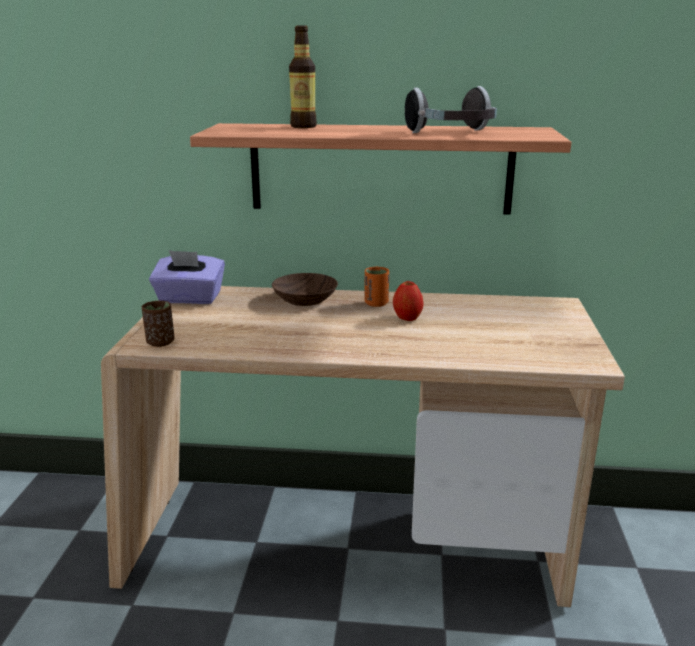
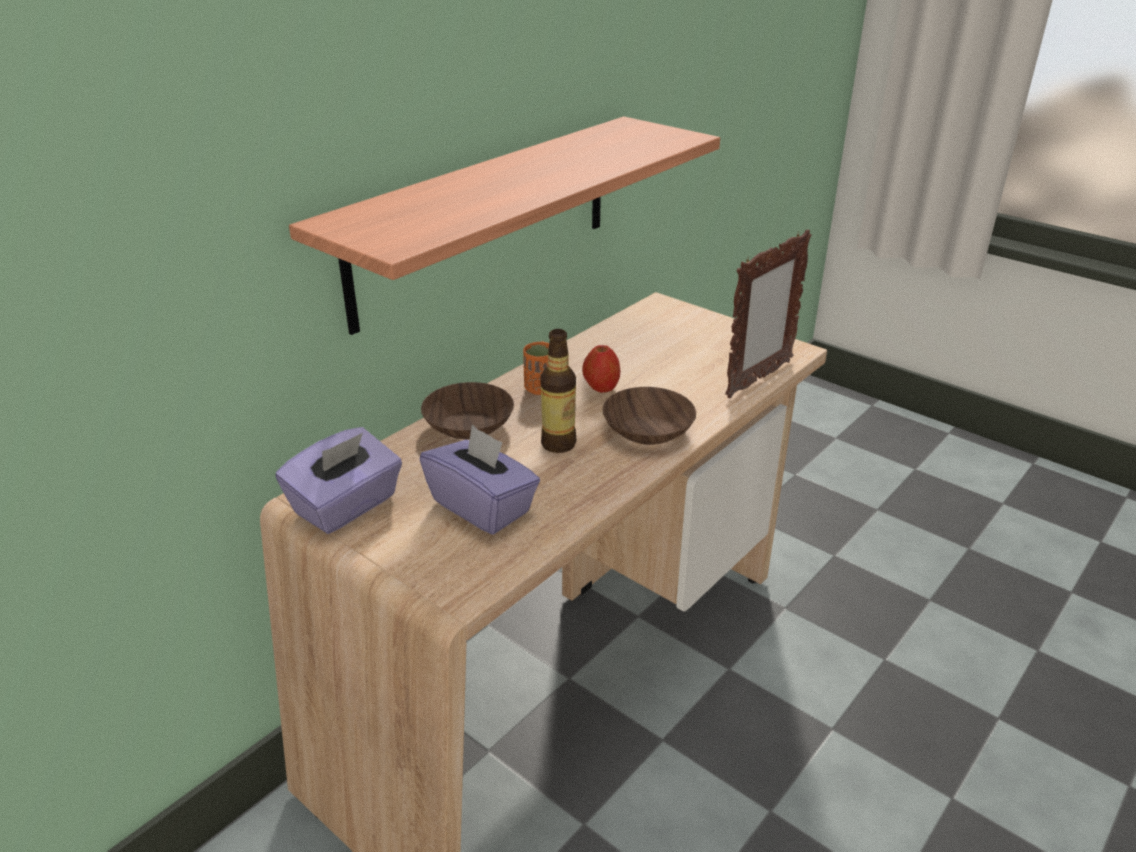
camera: 55 degrees left, 10 degrees up
brown cup [142,301,174,347] -> none
bottle [289,25,317,128] -> bottle moved to [541,329,576,453]
headphones [405,86,497,133] -> none
none -> purple tissue box [420,425,540,535]
none -> brown bowl [603,387,696,445]
none -> picture frame [725,229,812,398]

